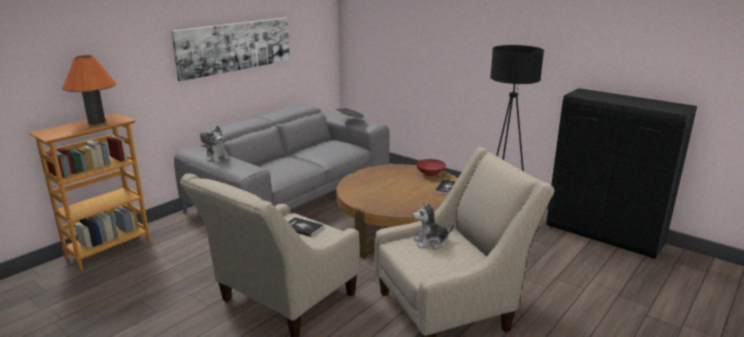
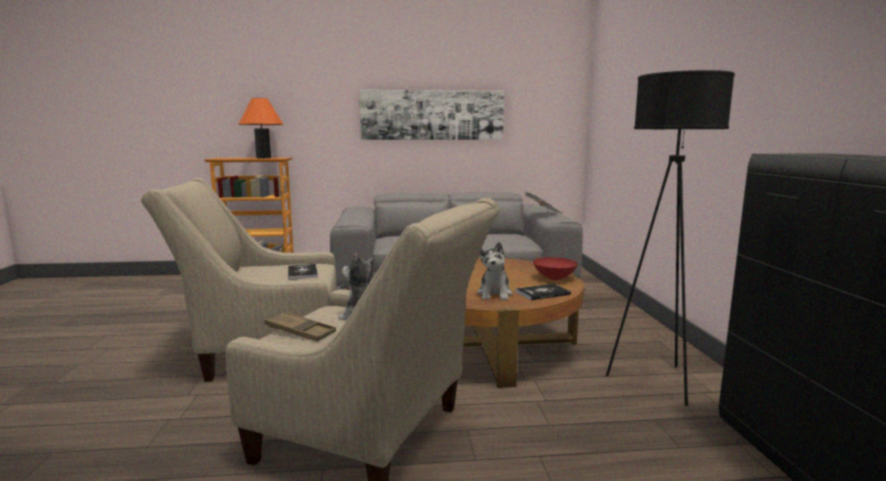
camera: 45 degrees right, 10 degrees down
plush toy [205,126,230,163] -> plush toy moved to [477,242,512,300]
none -> brown tray [264,312,336,341]

